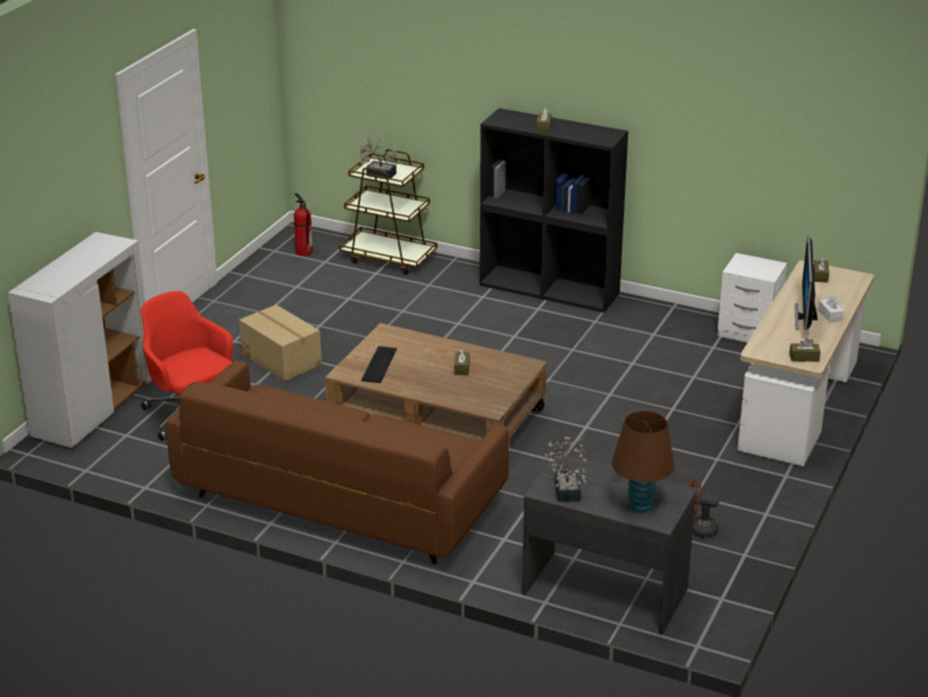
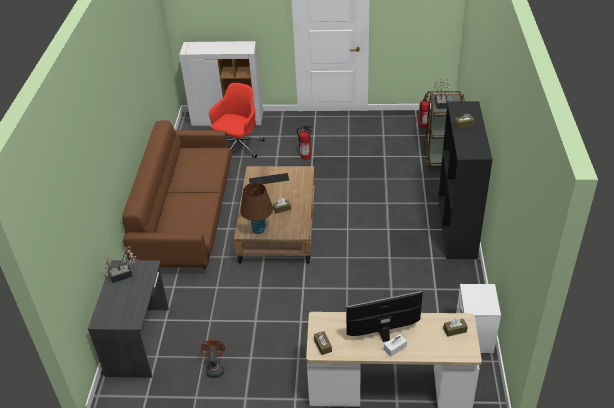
camera: 70 degrees right, 10 degrees up
cardboard box [239,305,322,381] -> fire extinguisher [297,126,312,159]
brown table lamp [612,411,675,513] -> brown table lamp moved to [240,183,273,234]

